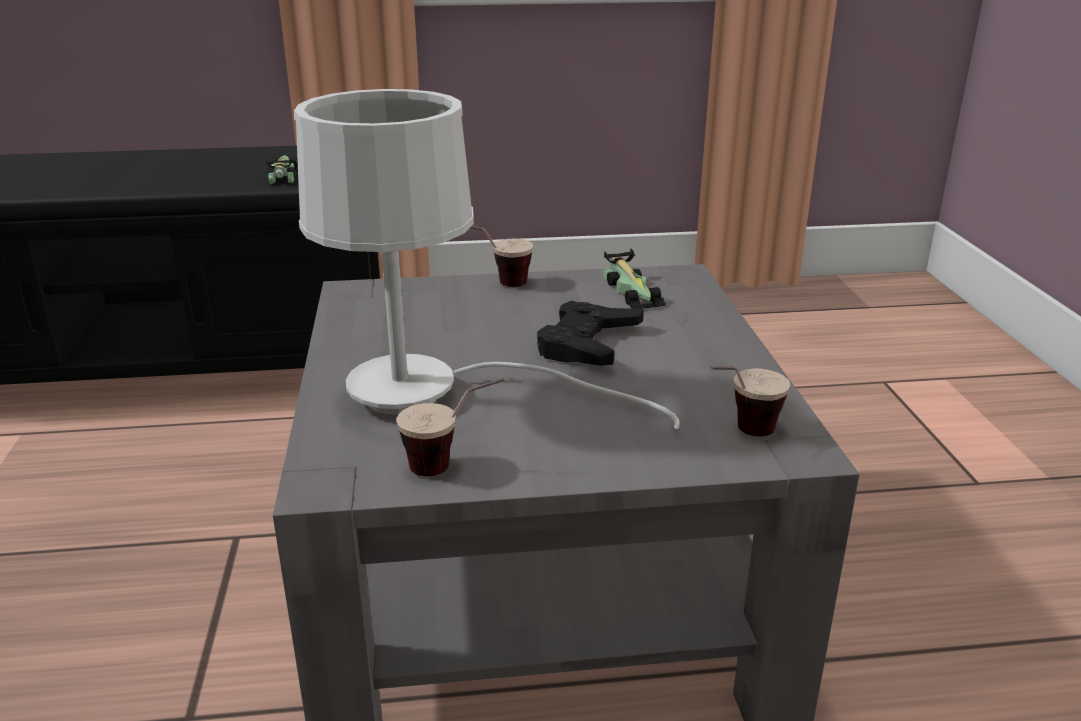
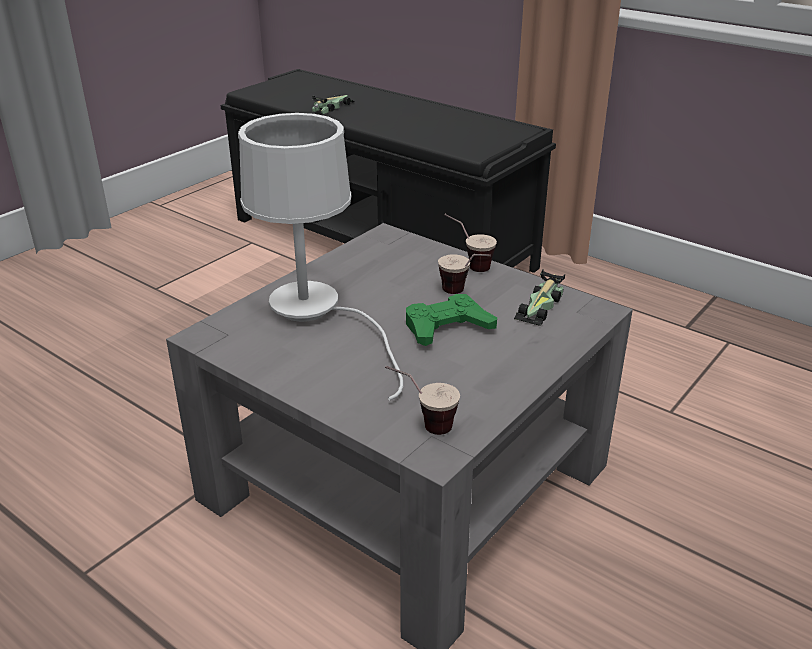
camera: 45 degrees right, 5 degrees up
toy car [266,155,298,184] -> toy car moved to [312,95,355,114]
cup [396,378,505,476] -> cup moved to [438,254,491,294]
black game controller [537,301,644,366] -> green game controller [406,294,497,346]

